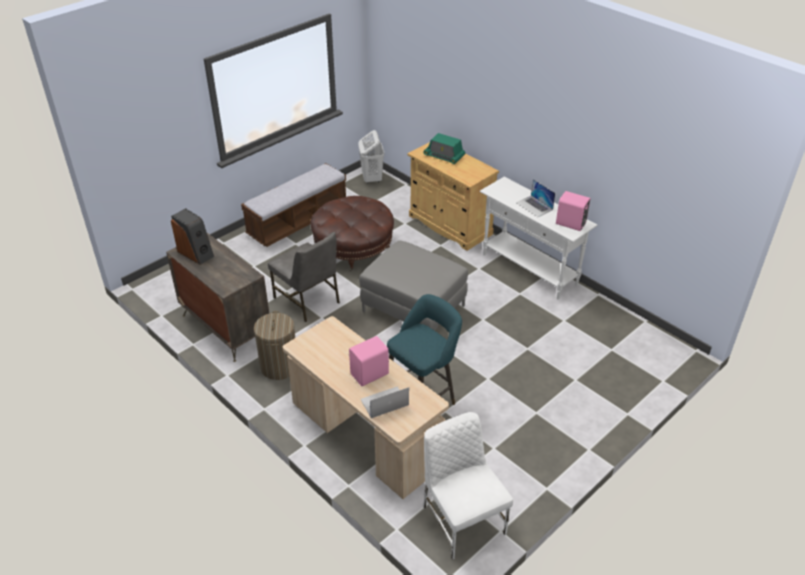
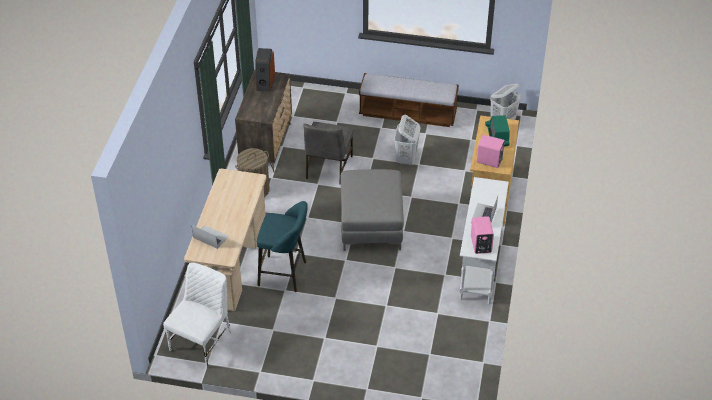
camera: 55 degrees right, 5 degrees up
brown ottoman [310,196,394,271] -> white laundry basket [394,115,420,167]
pink speaker [349,336,389,386] -> pink speaker moved to [477,135,505,168]

